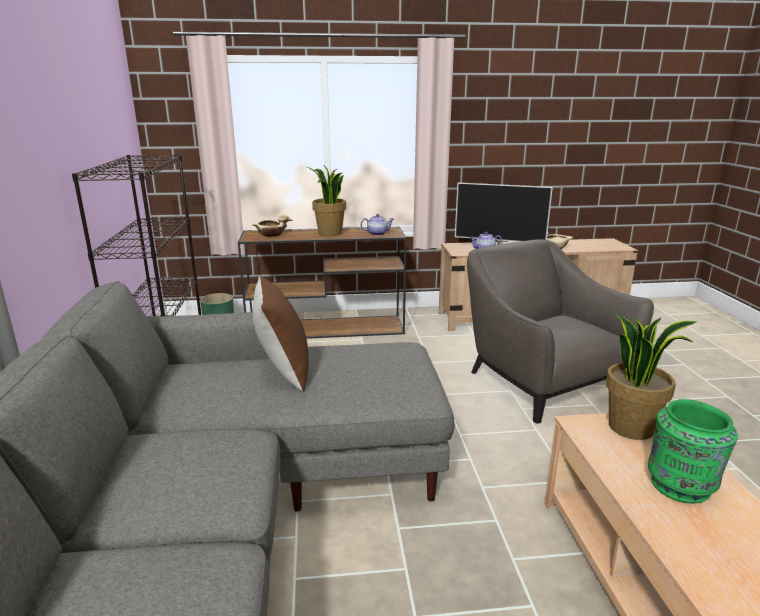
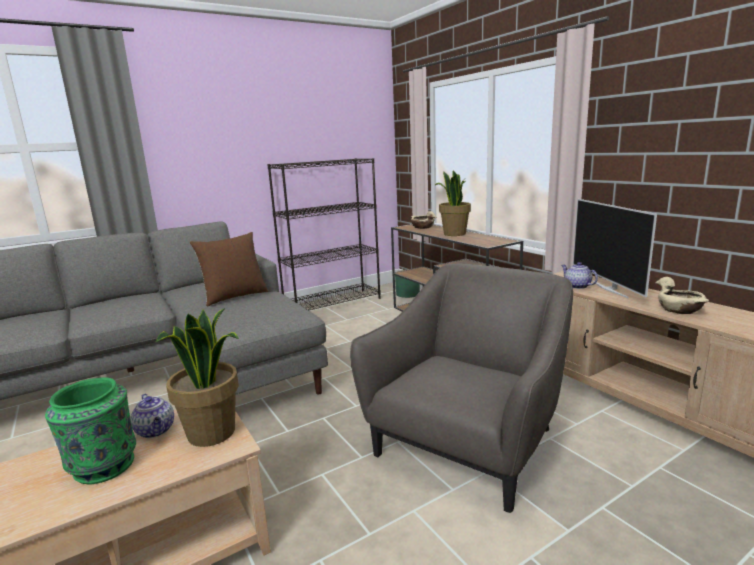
camera: 65 degrees right, 5 degrees down
teapot [361,214,394,236] -> teapot moved to [130,394,174,438]

